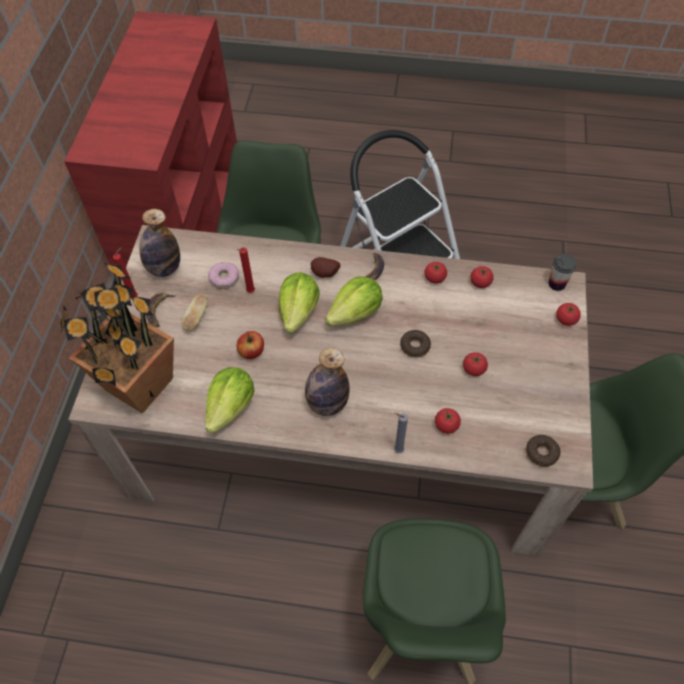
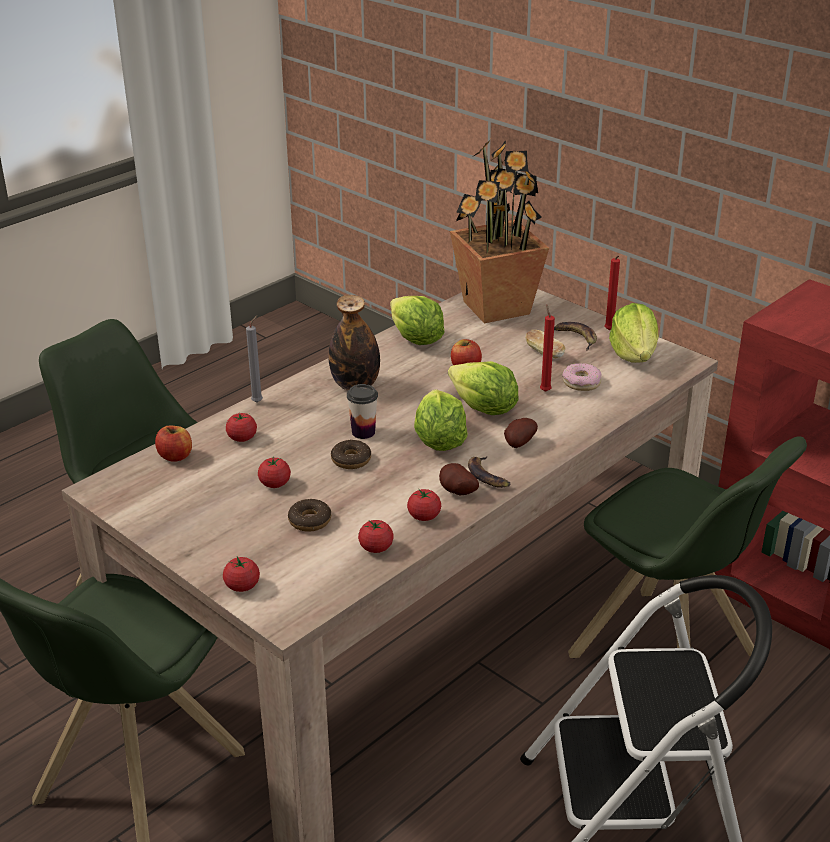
camera: 125 degrees right, 25 degrees down
bottle [139,209,180,277] -> lettuce [609,303,658,363]
donut [526,435,560,467] -> donut moved to [288,499,331,532]
cup [548,254,577,291] -> cup moved to [347,384,378,439]
none -> apple [155,426,192,462]
none -> potato [439,463,479,495]

